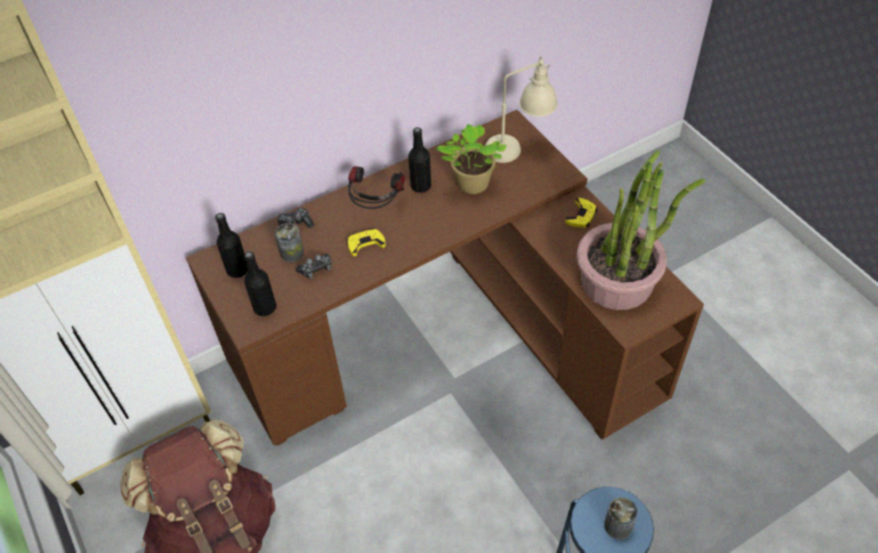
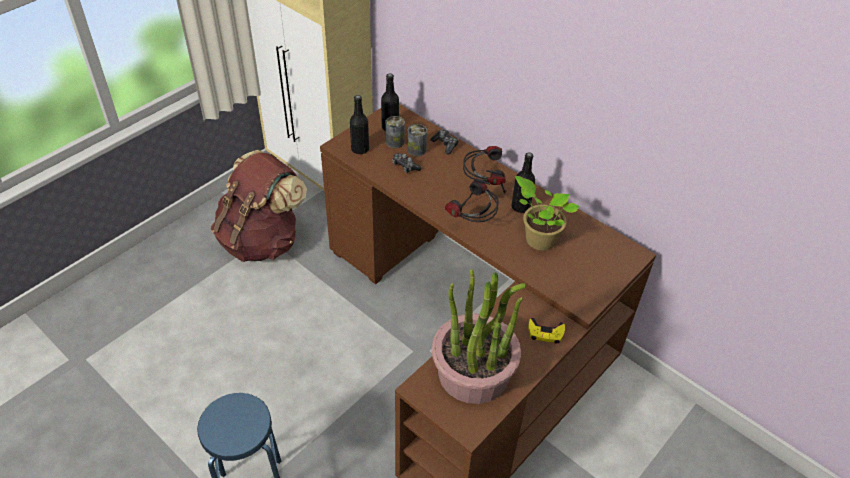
camera: 70 degrees right, 5 degrees down
yellow game controller [348,228,386,256] -> none
beige table lamp [485,56,558,163] -> none
can [604,497,638,539] -> can moved to [385,116,405,148]
none -> headphones [445,178,499,222]

